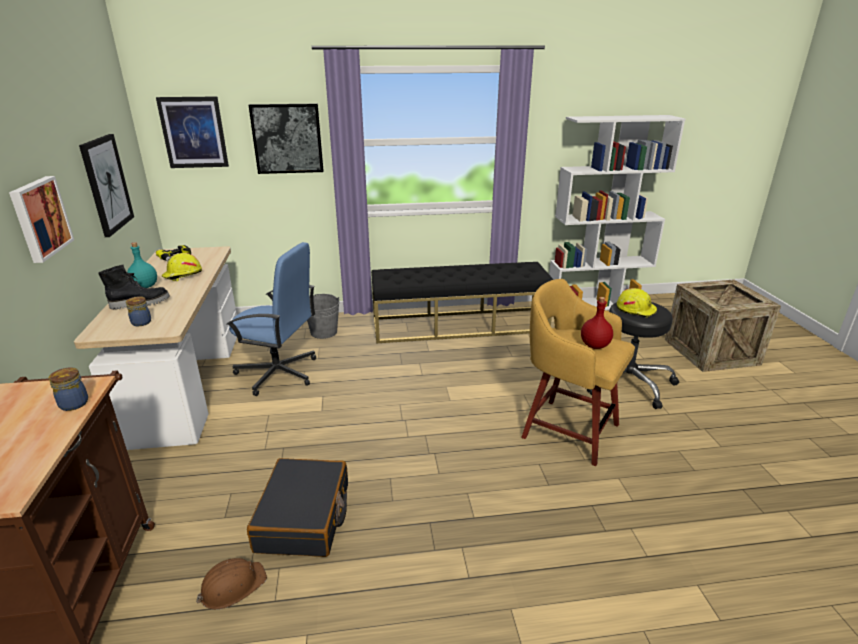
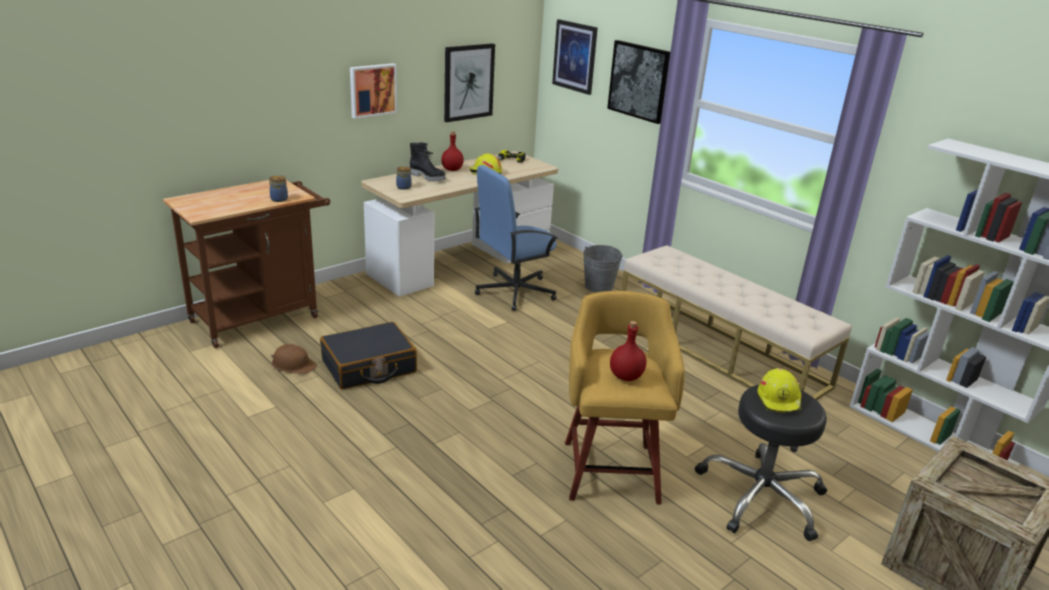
camera: 55 degrees right, 0 degrees up
turquoise bottle [127,242,157,288] -> red bottle [441,131,464,171]
blue office chair [226,242,316,396] -> blue office chair turned 75 degrees clockwise [474,165,558,311]
black bench [371,262,553,343] -> beige bench [621,245,852,400]

